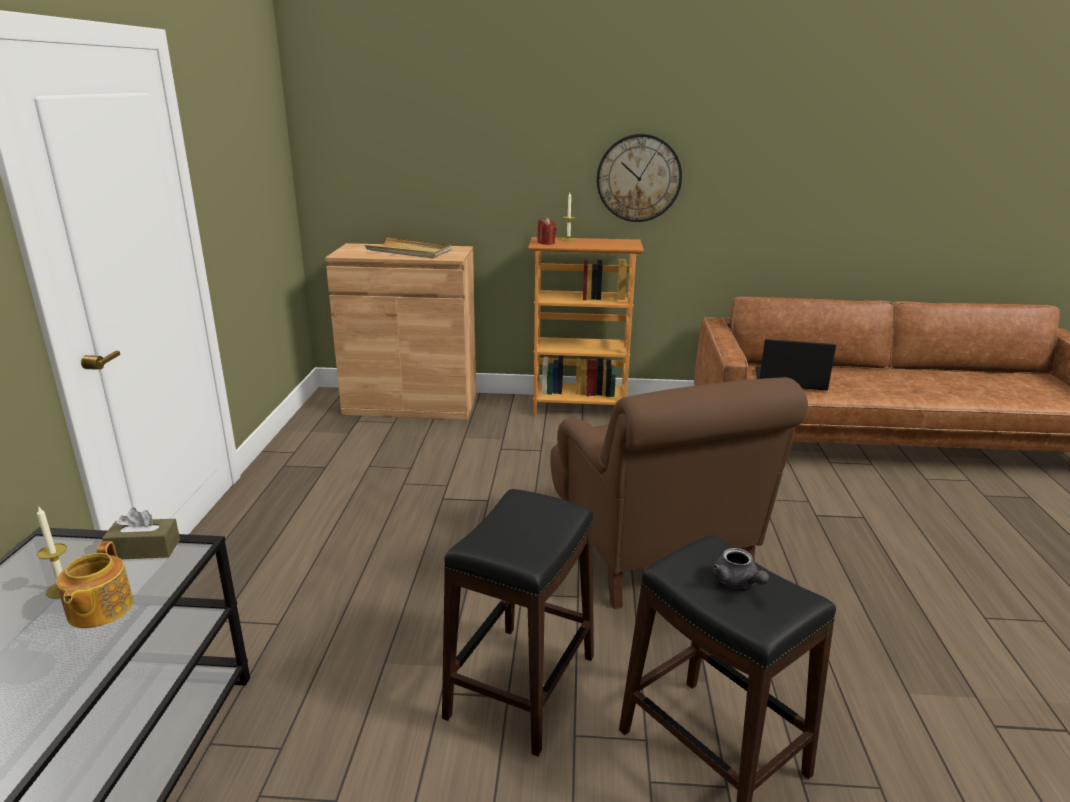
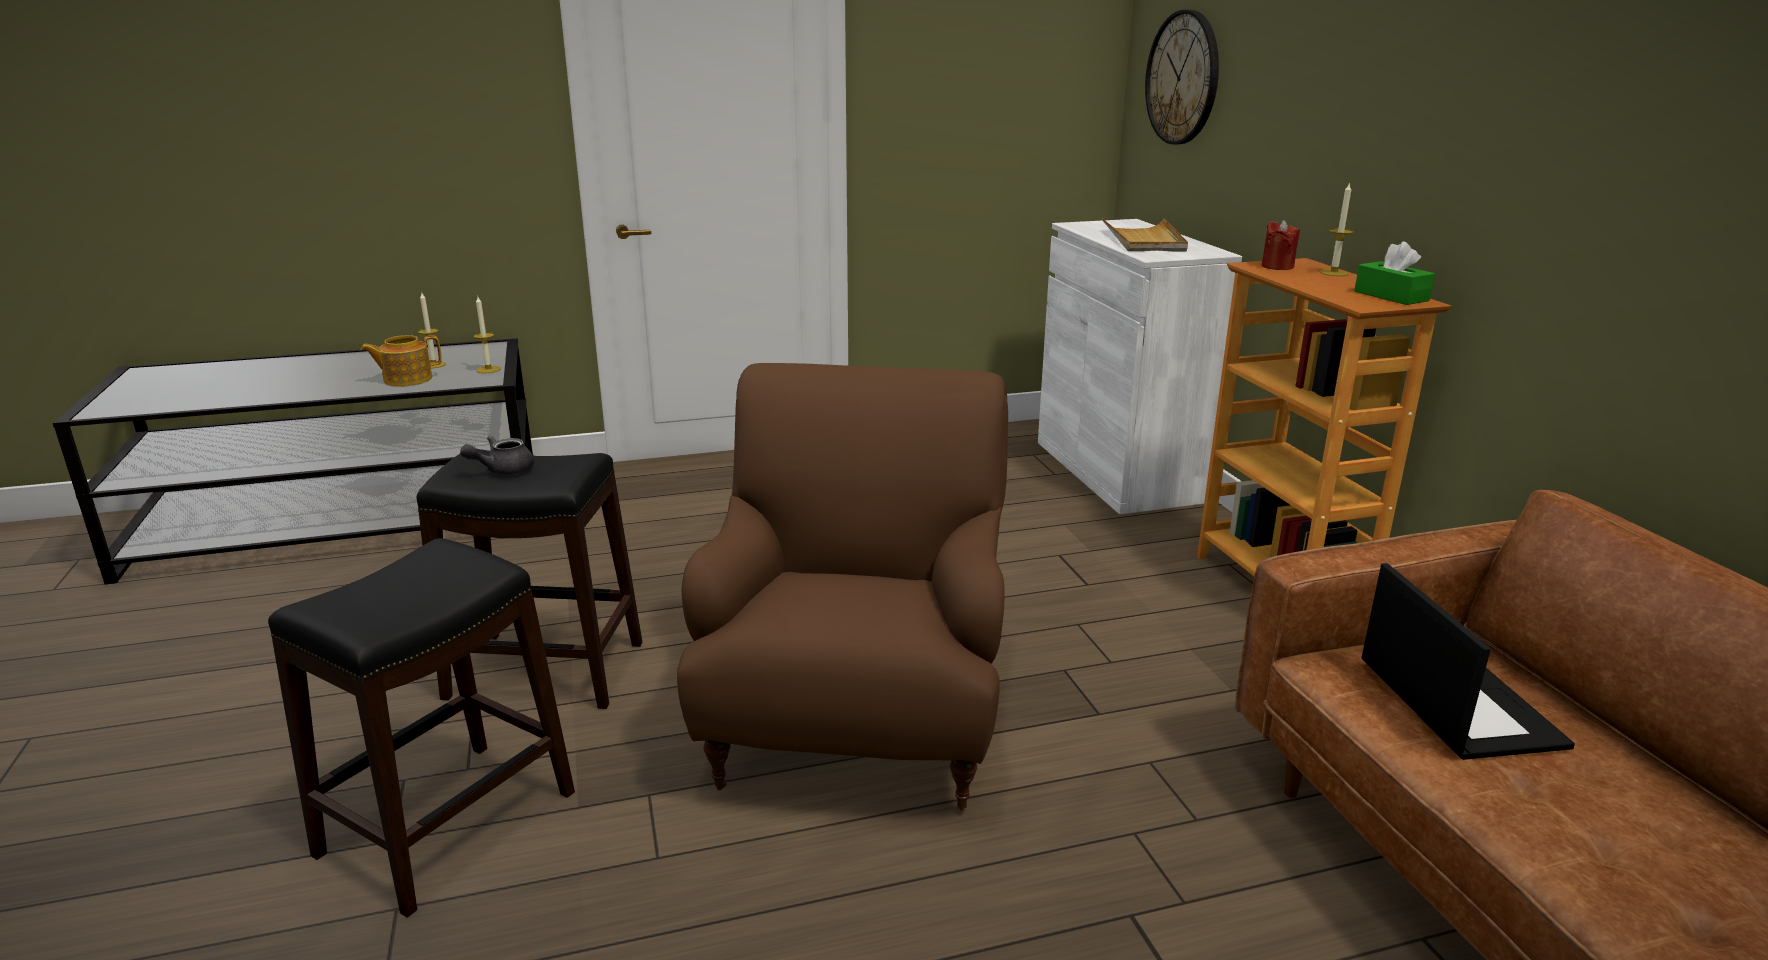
camera: 70 degrees right, 0 degrees up
brown tissue box [102,507,180,559] -> candle [473,297,501,373]
brown cabinet [325,243,476,420] -> white cabinet [1038,219,1242,515]
brown armchair [550,377,808,609] -> brown armchair turned 135 degrees clockwise [677,363,1008,811]
wall clock [597,134,682,222] -> wall clock moved to [1145,10,1219,145]
grey teapot [713,548,769,589] -> grey teapot moved to [460,436,534,475]
none -> green tissue box [1354,241,1435,305]

